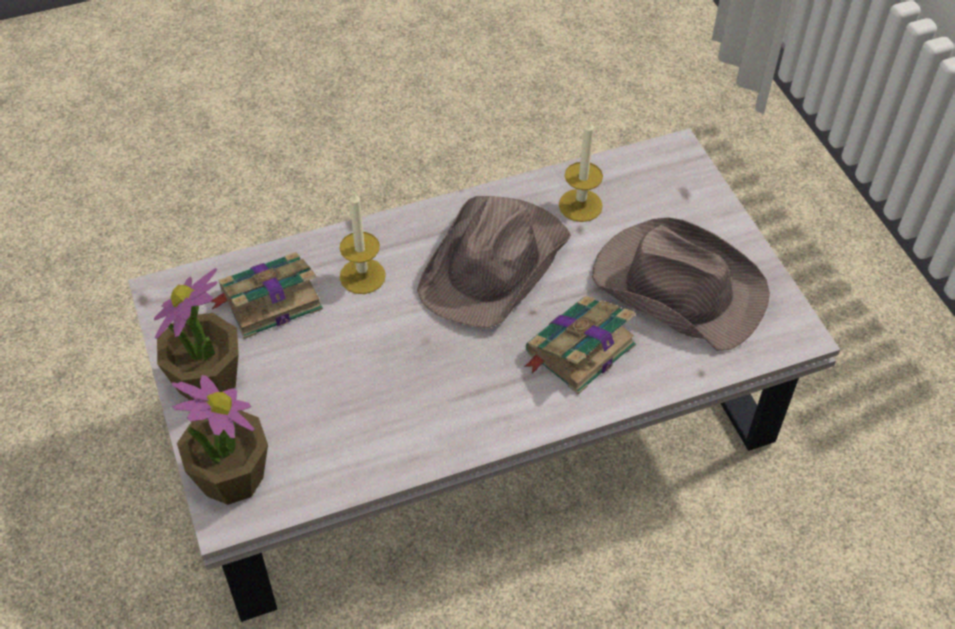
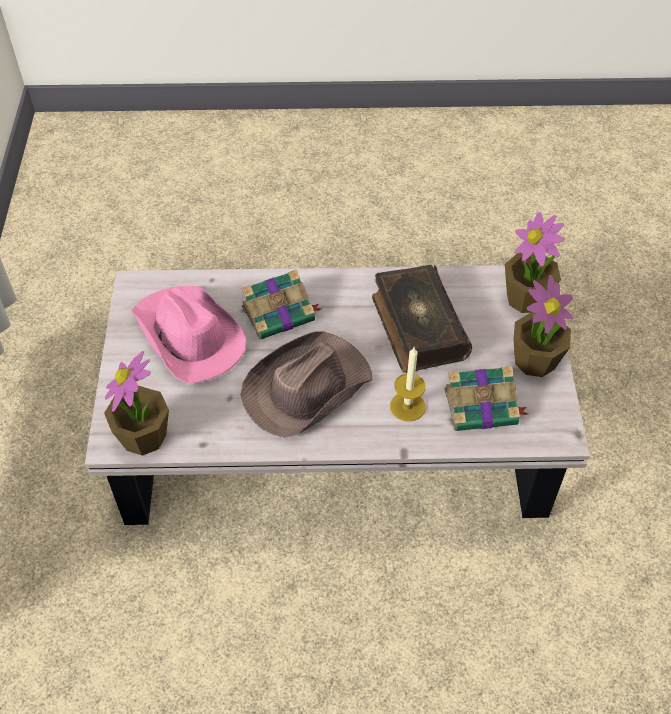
camera: 160 degrees left, 0 degrees up
candle [559,119,603,222] -> none
brown hat [592,217,770,351] -> pink hat [132,286,247,384]
none -> potted plant [104,351,169,456]
none -> book [372,265,472,373]

